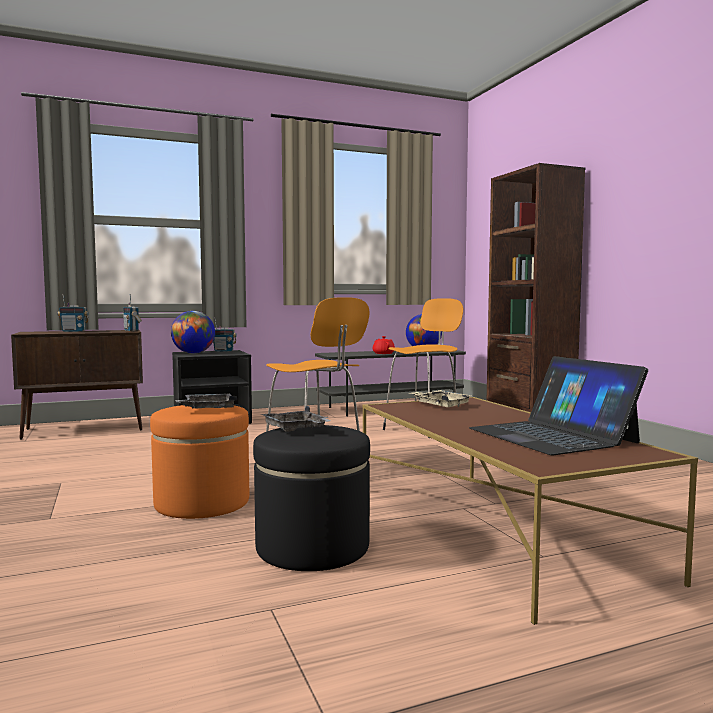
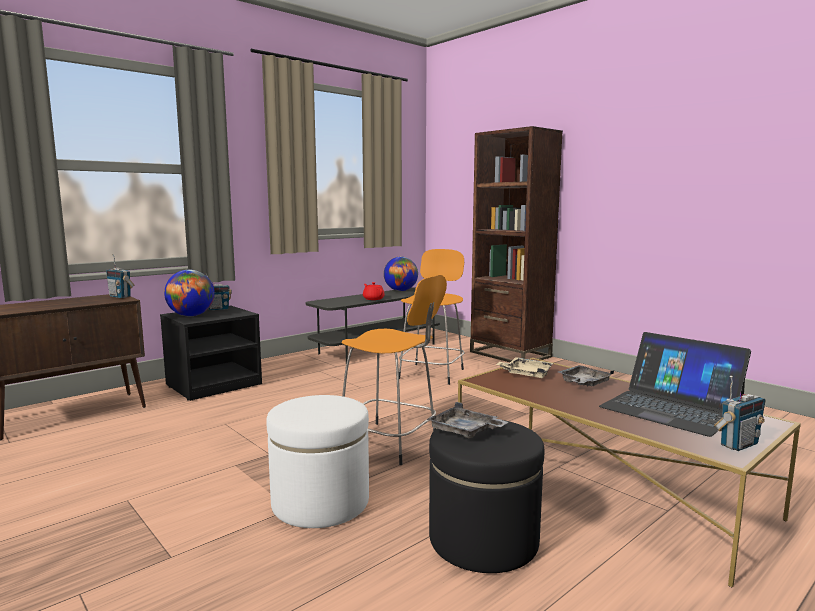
camera: 20 degrees left, 5 degrees up
radio [57,294,89,332] -> radio moved to [714,376,766,451]
orange ottoman [150,405,249,519] -> white ottoman [266,395,369,528]
grey tray [175,394,237,409] -> grey tray moved to [558,365,614,387]

